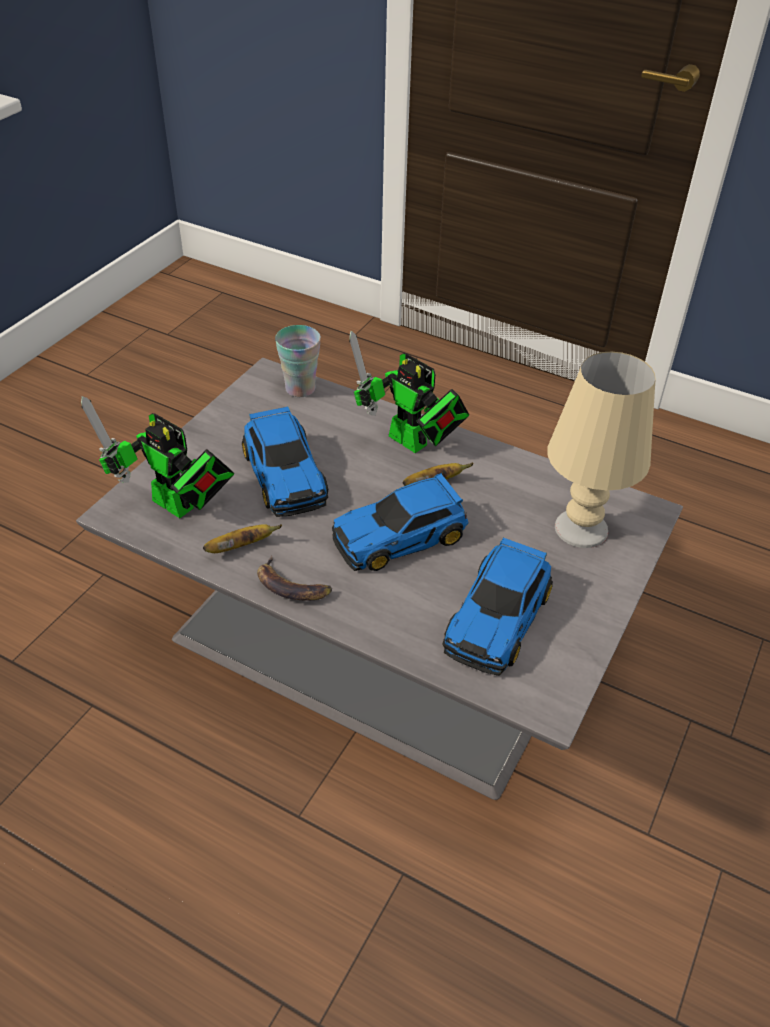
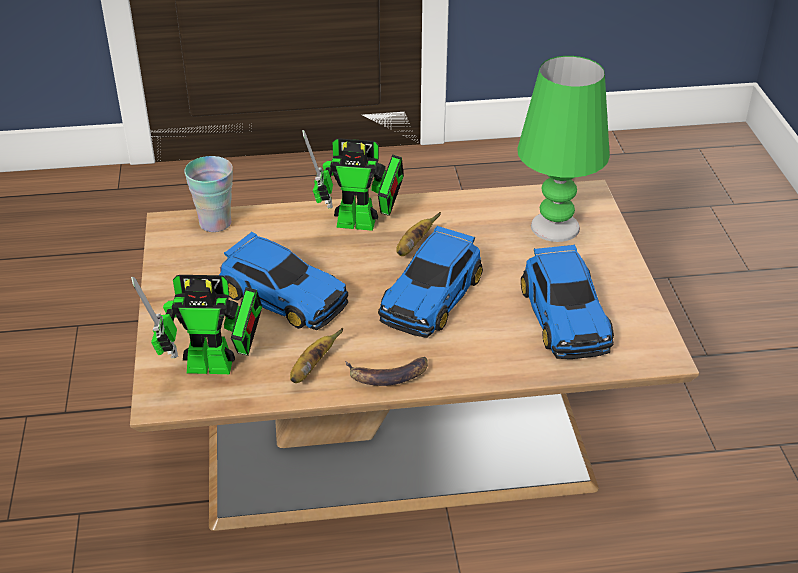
camera: 35 degrees left, 5 degrees down
grey coffee table [76,358,683,800] -> brown coffee table [130,180,699,531]
beige table lamp [548,352,656,548] -> green table lamp [517,56,610,242]

